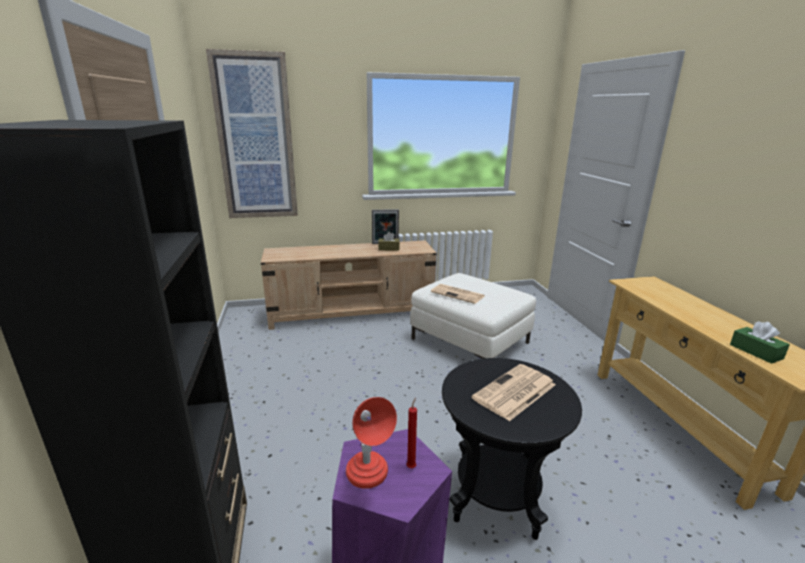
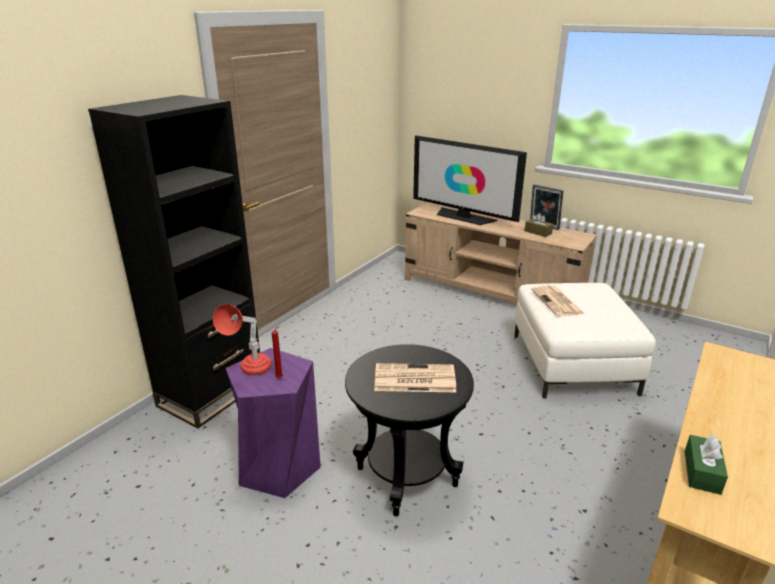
camera: 45 degrees right, 5 degrees up
picture [206,49,298,218] -> none
none -> television [413,135,527,225]

